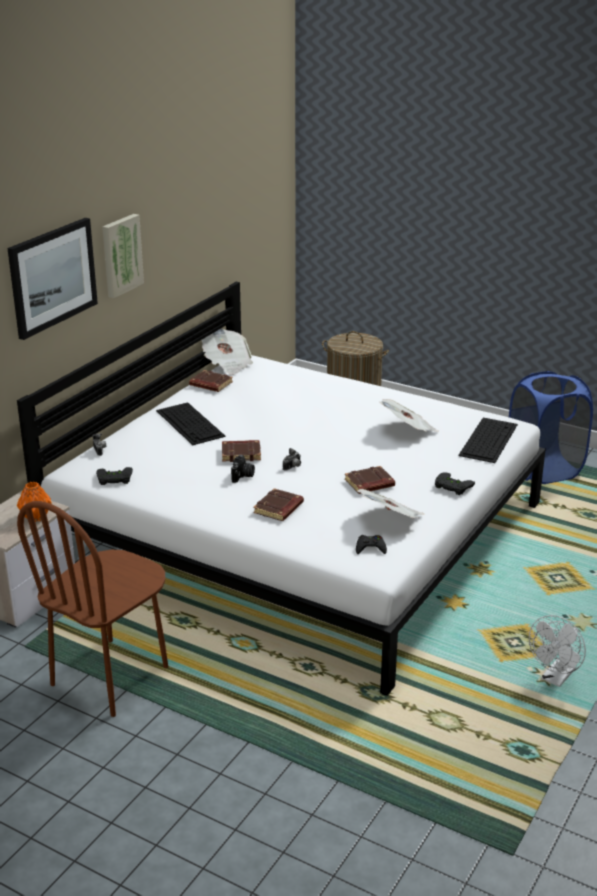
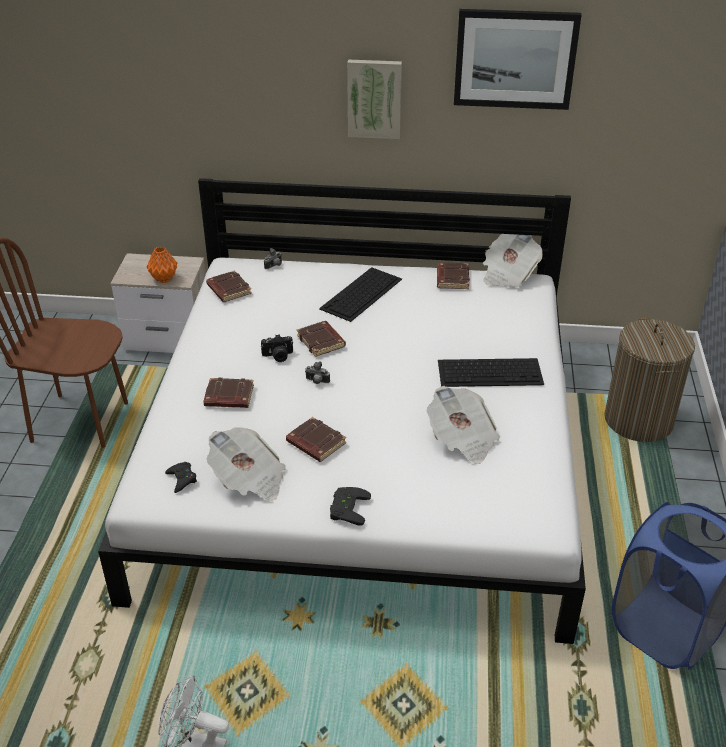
camera: 65 degrees right, 10 degrees up
picture [7,218,98,340] -> picture moved to [454,9,581,110]
black game controller [96,467,133,485] -> brown book [206,270,252,302]
keyboard [458,418,518,463] -> keyboard moved to [438,358,544,387]

